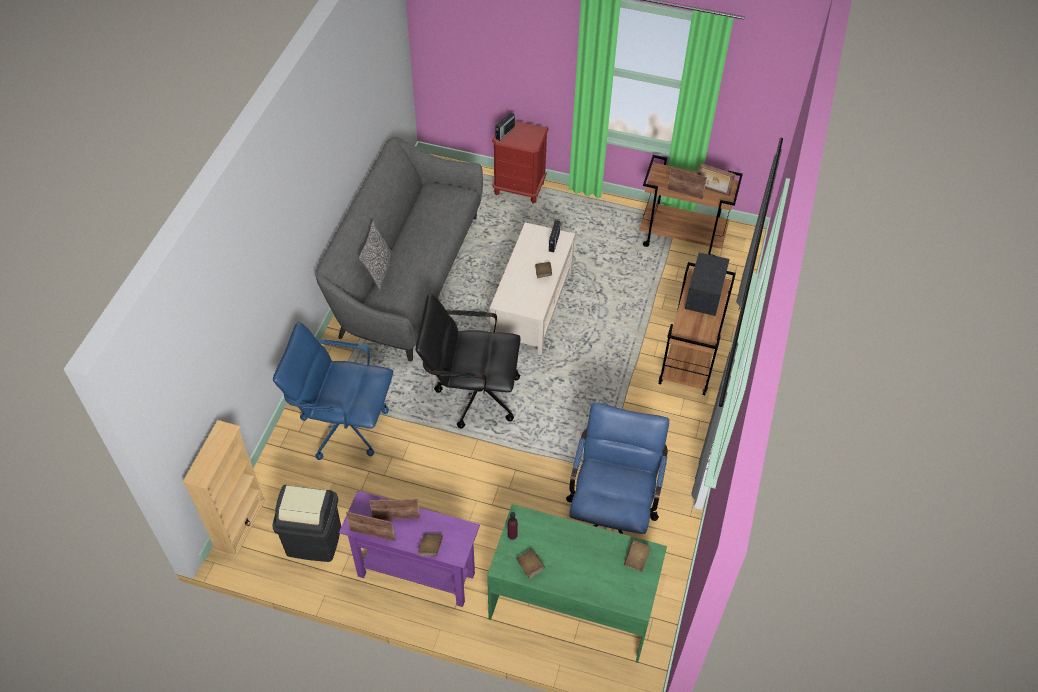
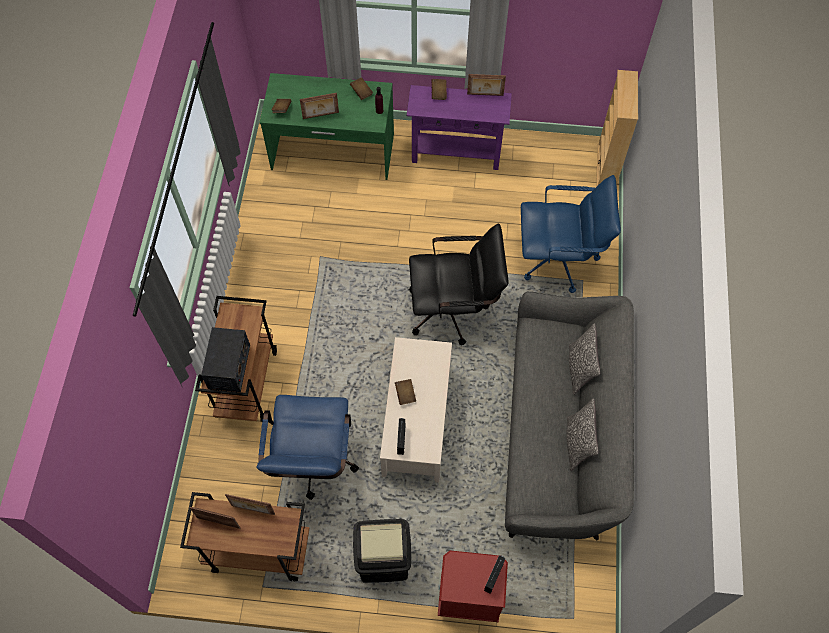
camera: 170 degrees right, 10 degrees up
black trash can [272,485,341,562] -> black trash can moved to [353,519,411,583]
picture frame [370,499,420,519] -> picture frame moved to [300,93,339,119]
blue office chair [566,403,669,534] -> blue office chair moved to [256,395,359,500]
none -> pillow [566,399,598,471]

